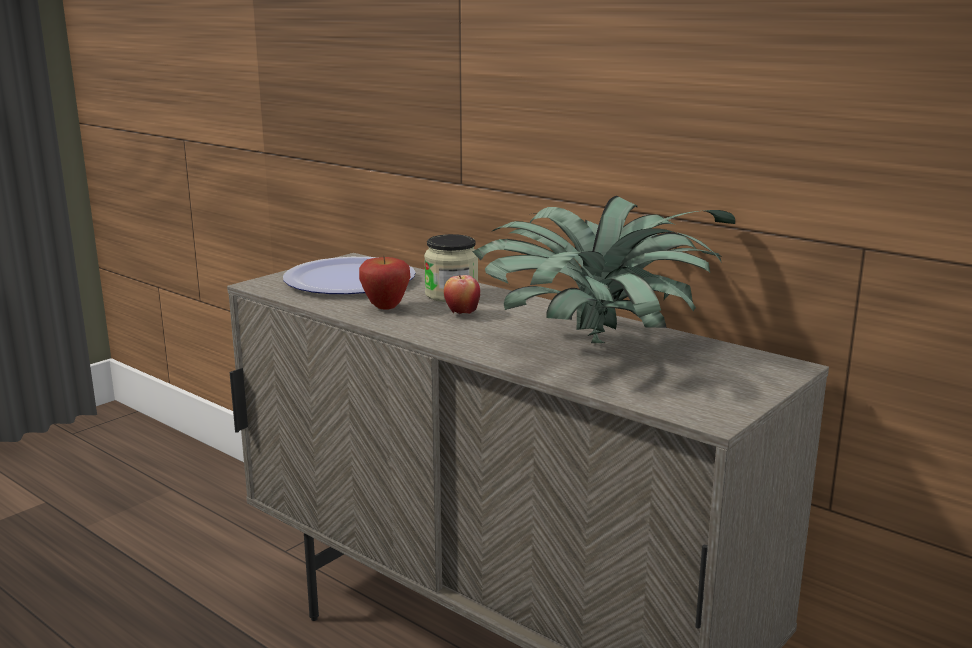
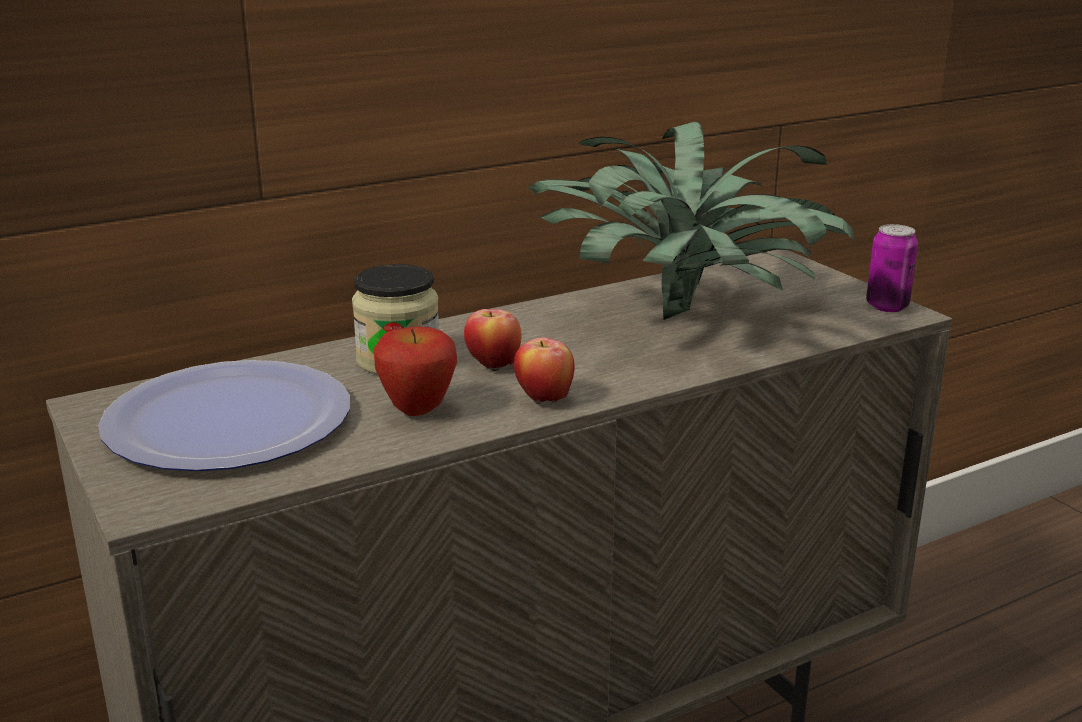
camera: 70 degrees left, 5 degrees up
none -> apple [514,337,575,404]
none -> can [866,224,918,312]

